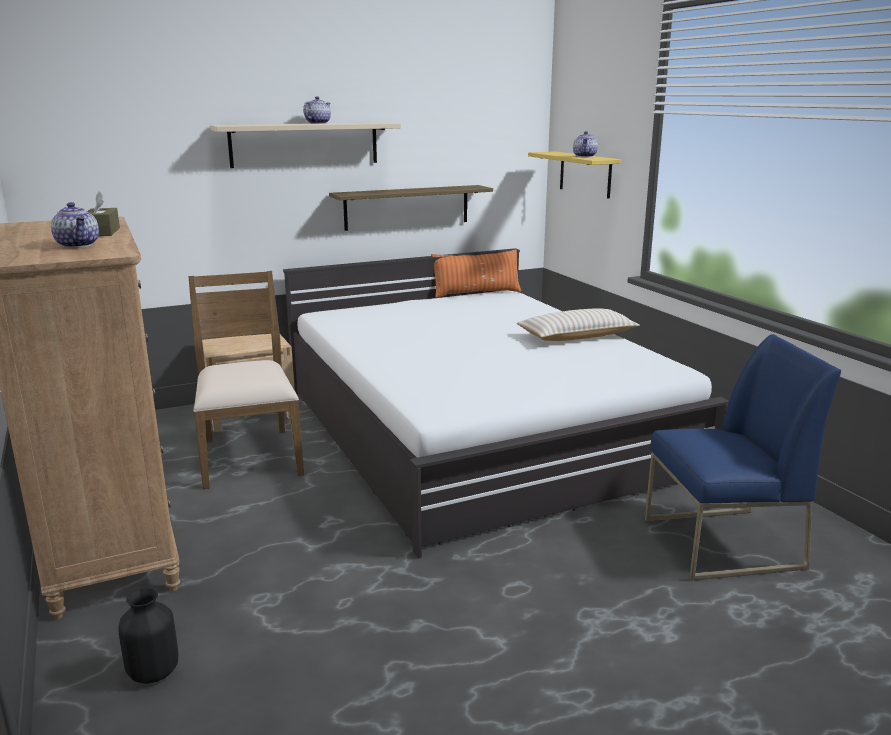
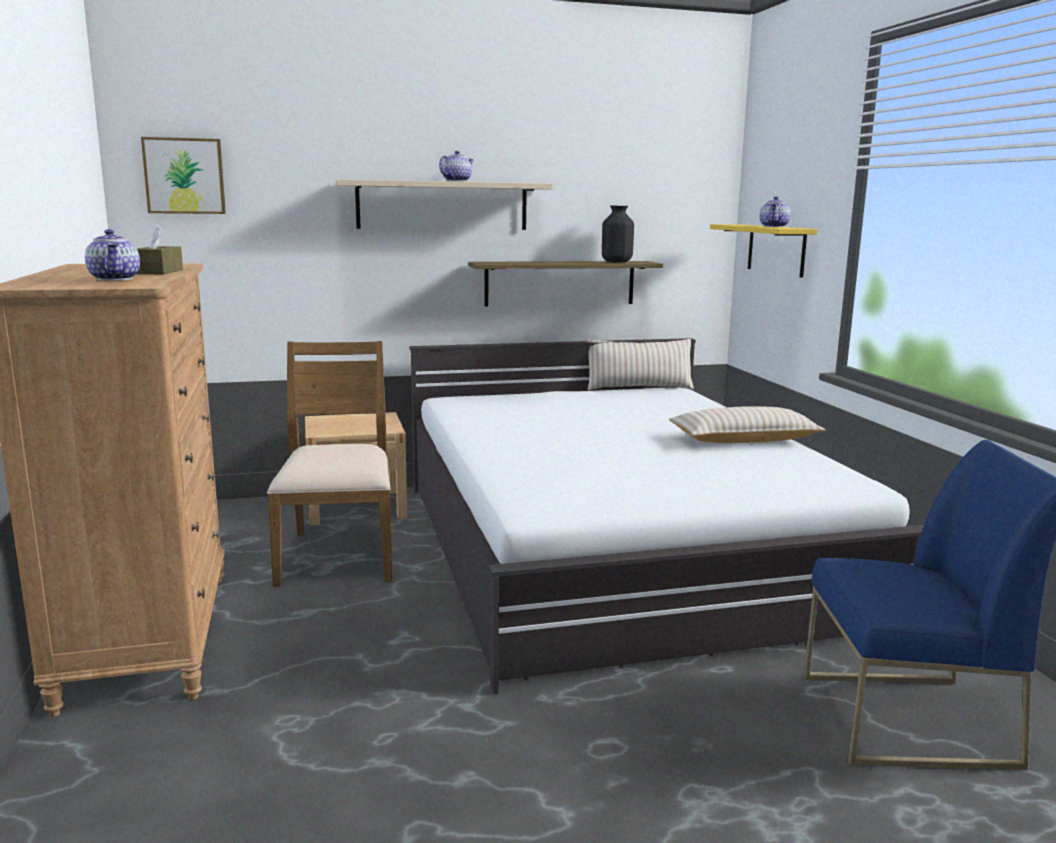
camera: 10 degrees right, 5 degrees down
black vase [118,588,178,684] -> black vase moved to [602,206,634,263]
orange pillow [431,249,521,298] -> beige pillow [586,339,694,390]
none -> picture [141,137,226,214]

